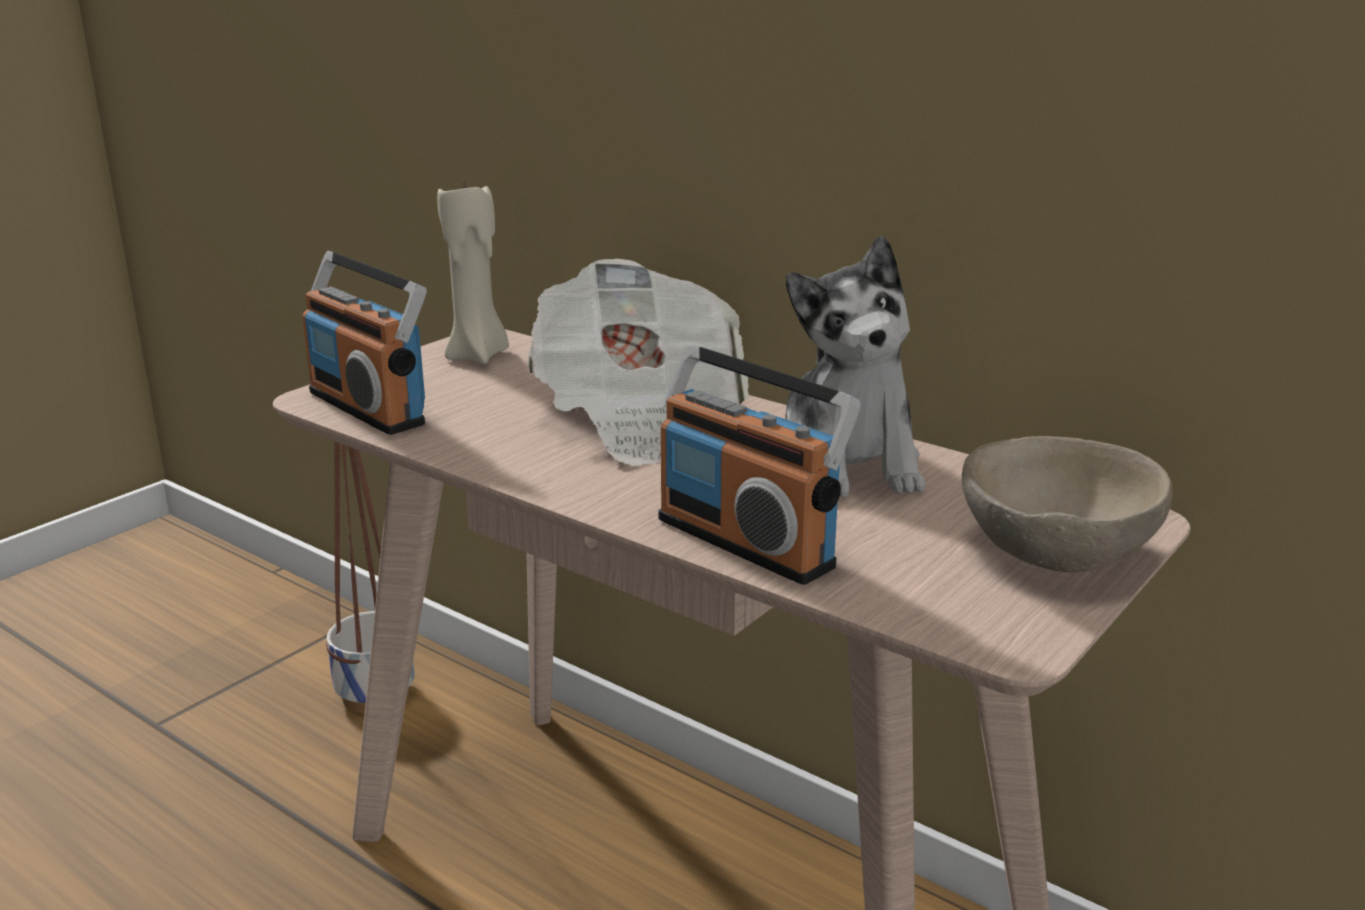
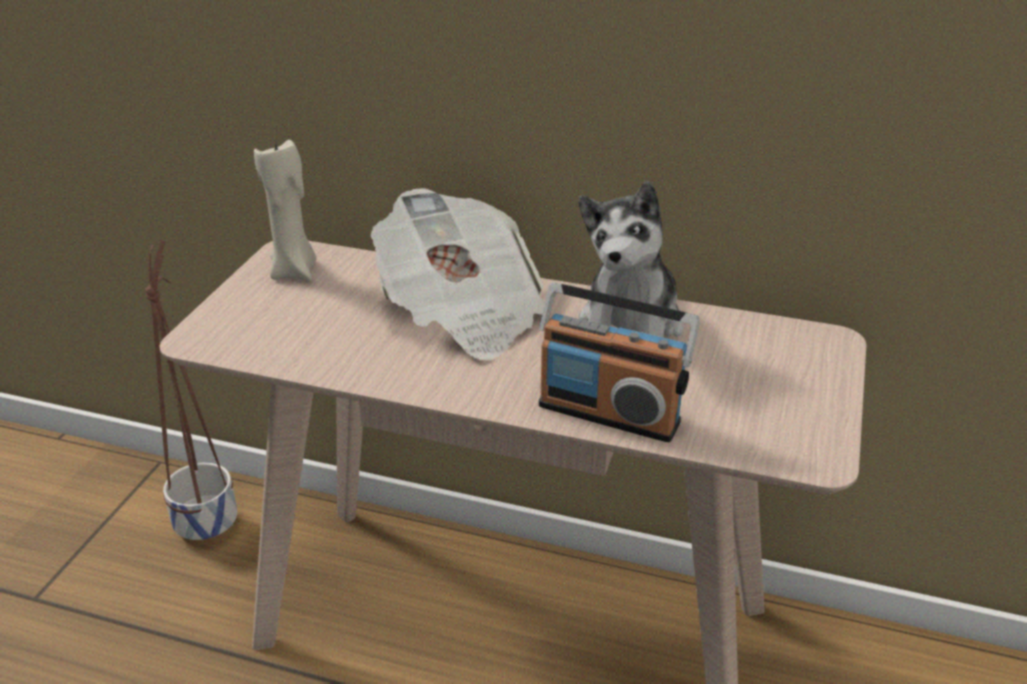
camera: 20 degrees left, 10 degrees up
radio [302,251,427,435] -> none
plush toy [785,236,925,498] -> plush toy turned 45 degrees clockwise [578,181,684,338]
beige bowl [962,436,1173,572] -> none

